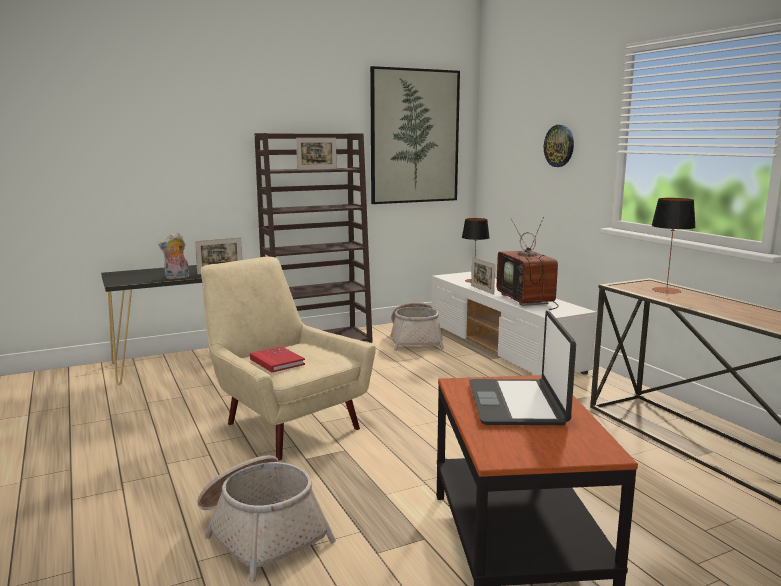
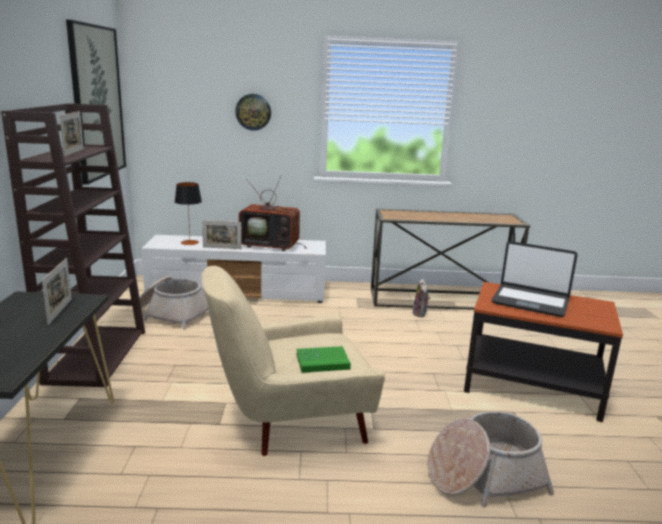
camera: 65 degrees left, 5 degrees up
plush toy [158,233,189,279] -> plush toy moved to [413,279,430,317]
red book [250,346,305,372] -> green book [296,346,351,373]
table lamp [651,198,696,294] -> none

